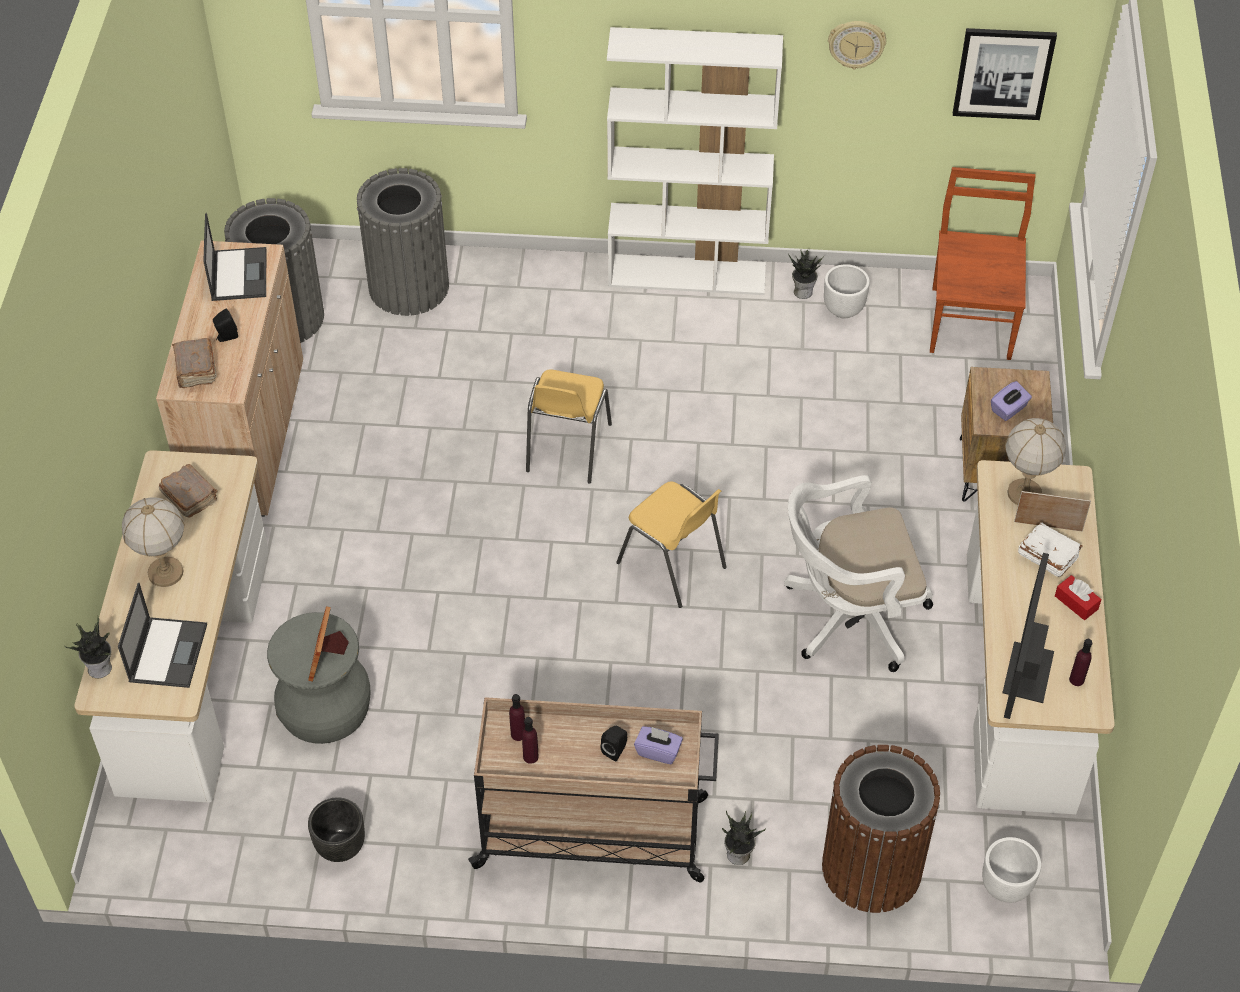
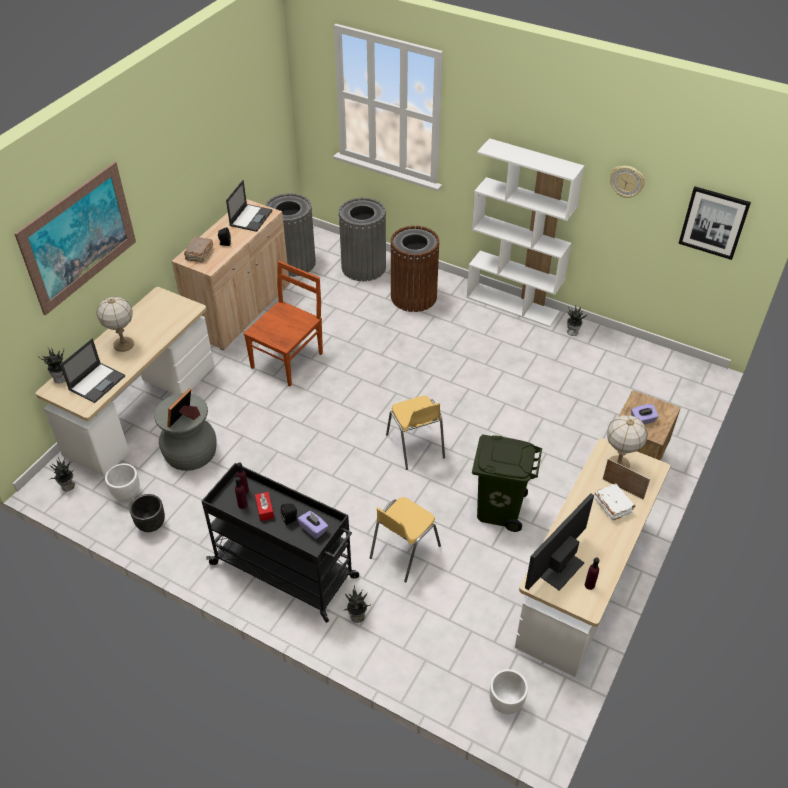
camera: 25 degrees right, 5 degrees down
brown book [159,464,218,518] -> none
beige cart [468,697,719,882] -> black cart [202,463,359,623]
yellow chair [526,370,612,483] -> yellow chair moved to [370,497,441,582]
white office chair [784,475,933,672] -> green trash can [472,434,542,532]
brown trash can [822,745,940,913] -> brown trash can moved to [390,226,440,312]
white planter [824,264,870,319] -> white planter moved to [105,463,140,501]
brown chair [930,167,1036,360] -> brown chair moved to [243,261,323,386]
red tissue box [1055,575,1101,620] -> red tissue box moved to [255,492,274,521]
none -> picture [14,162,136,315]
none -> potted plant [50,457,75,491]

